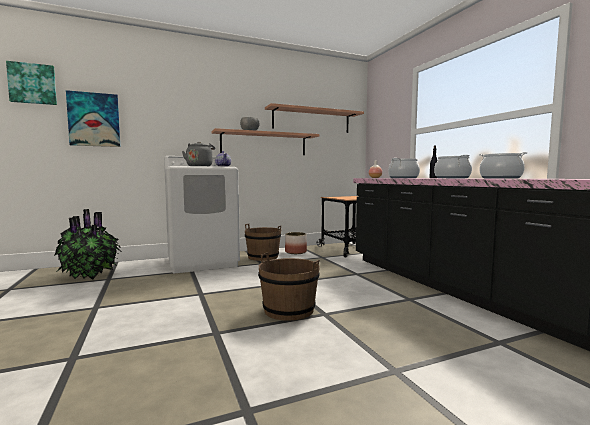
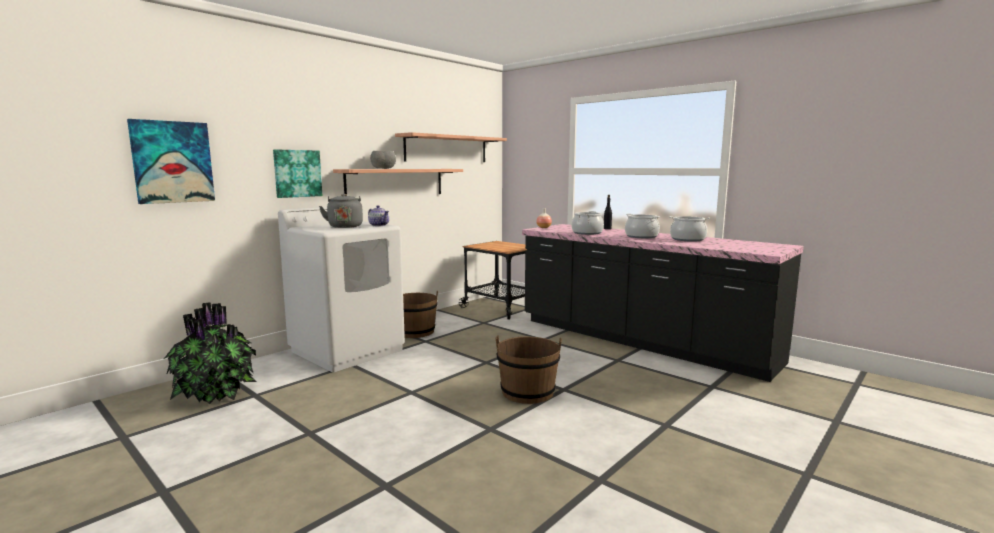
camera: 25 degrees left, 5 degrees up
picture [6,61,57,105] -> picture moved to [273,150,322,198]
planter [285,232,307,254] -> none

